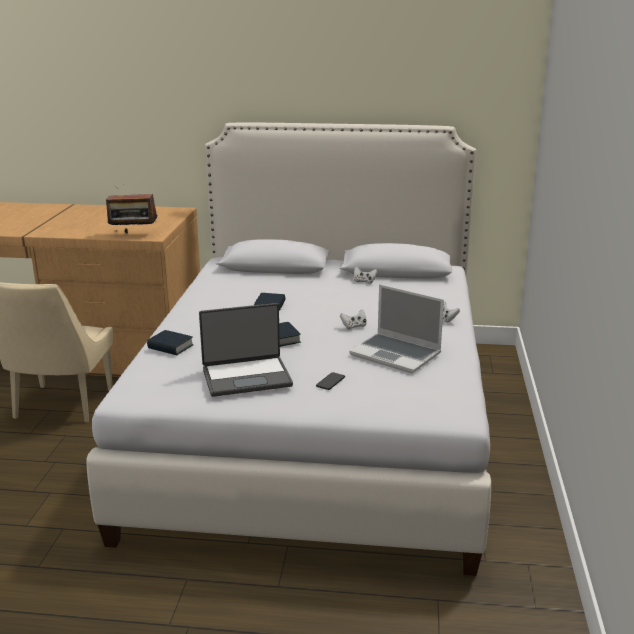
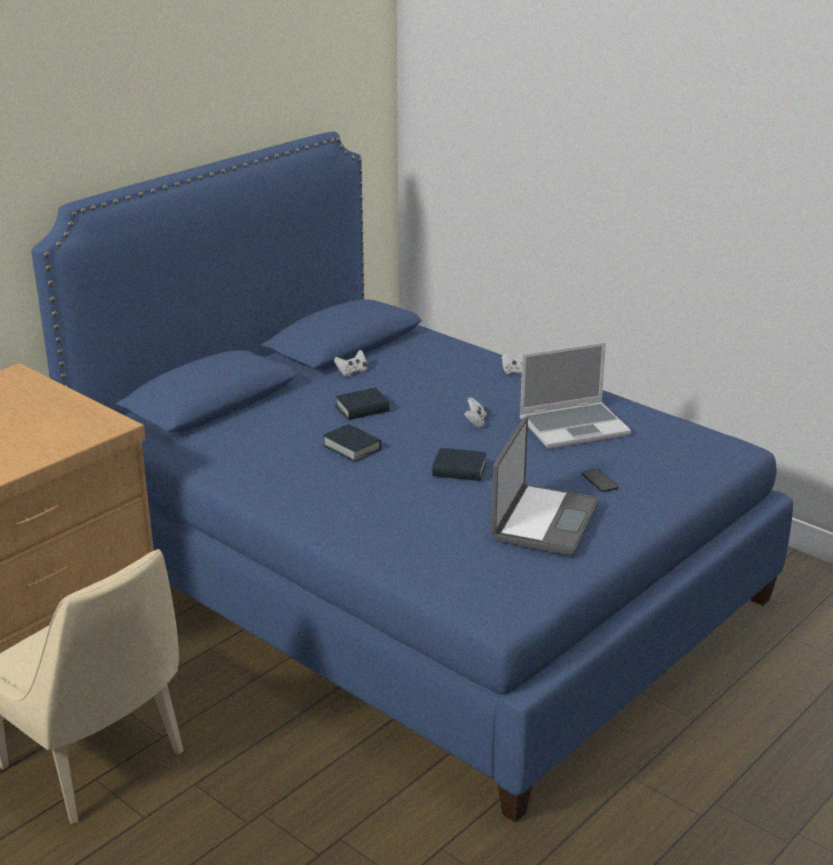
camera: 55 degrees left, 5 degrees up
white bed [87,123,491,576] -> blue bed [32,132,793,823]
radio [106,194,157,233] -> none
book [147,330,194,355] -> book moved to [335,388,390,420]

